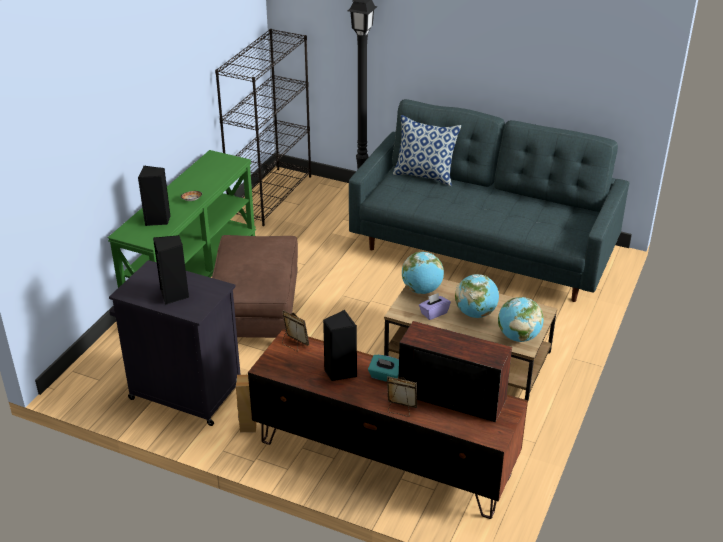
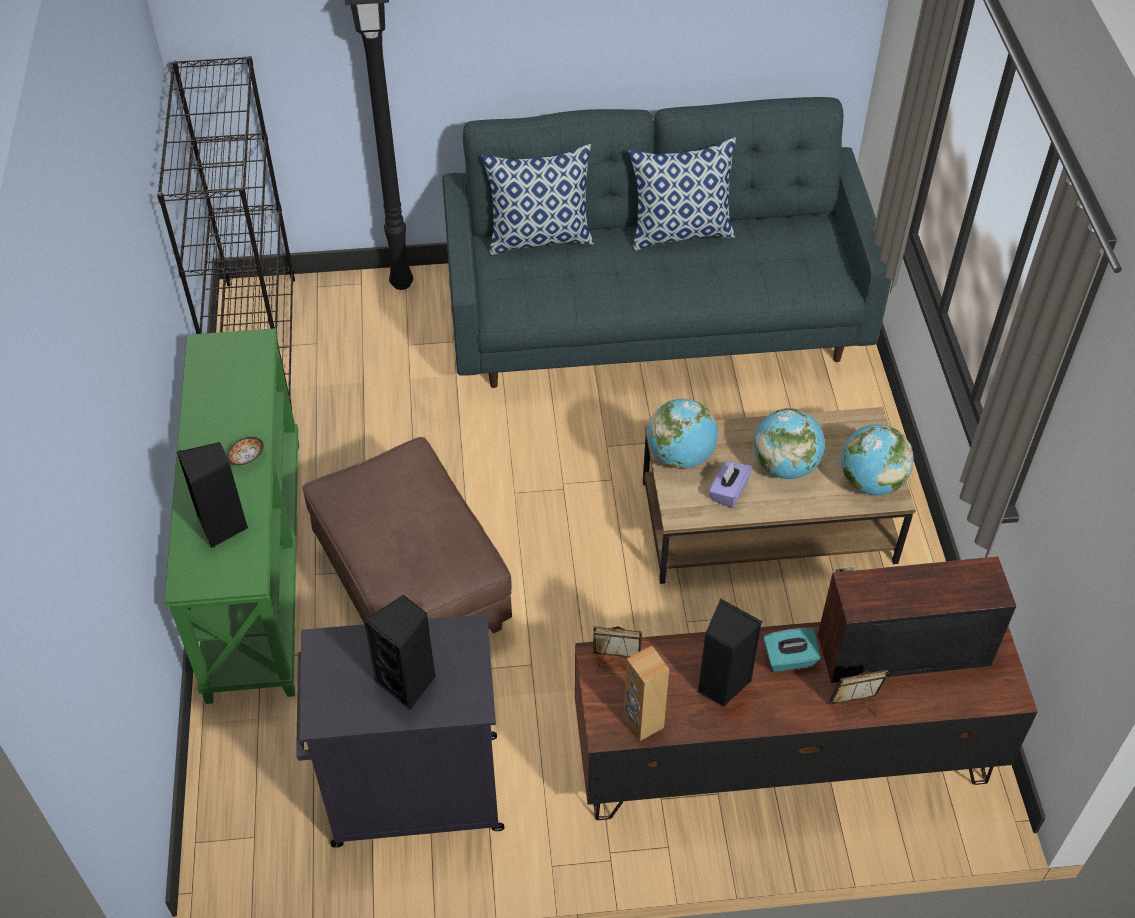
camera: 30 degrees left, 15 degrees up
brown speaker [236,375,257,432] -> brown speaker moved to [623,646,669,741]
none -> pillow [629,137,736,251]

